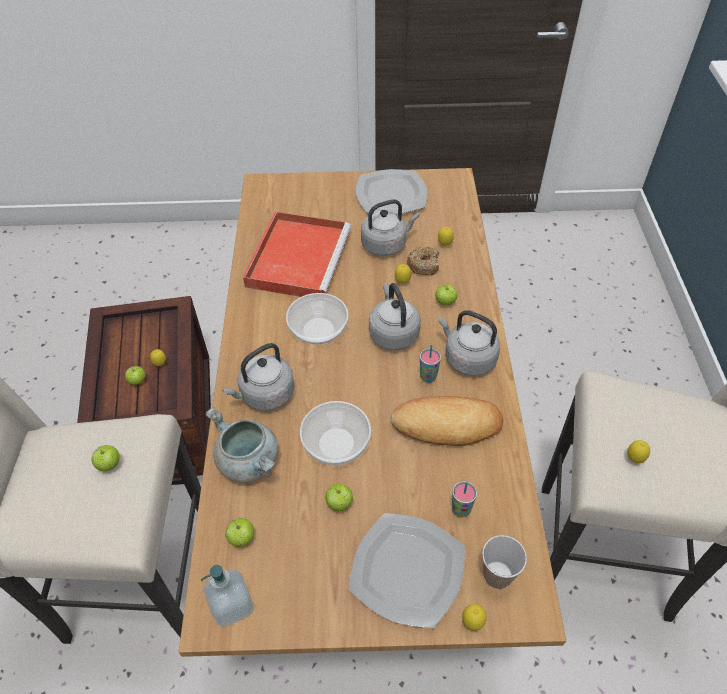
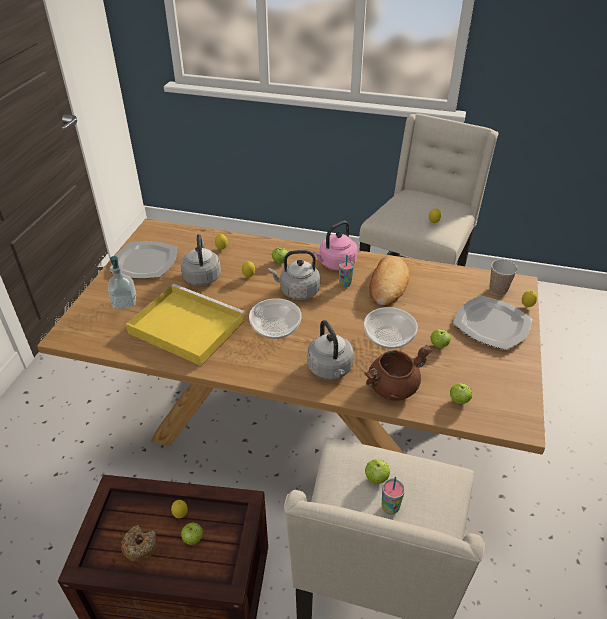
camera: 75 degrees left, 10 degrees down
soap dispenser [201,565,254,627] -> soap dispenser moved to [108,256,136,309]
grey cooking pot [205,407,278,483] -> brown cooking pot [364,345,432,401]
red tray [243,212,351,297] -> yellow tray [126,284,245,366]
donut [407,247,439,275] -> donut moved to [121,525,158,561]
grey kettle [438,310,500,376] -> pink kettle [313,221,357,270]
cup [452,481,477,517] -> cup moved to [382,477,405,515]

